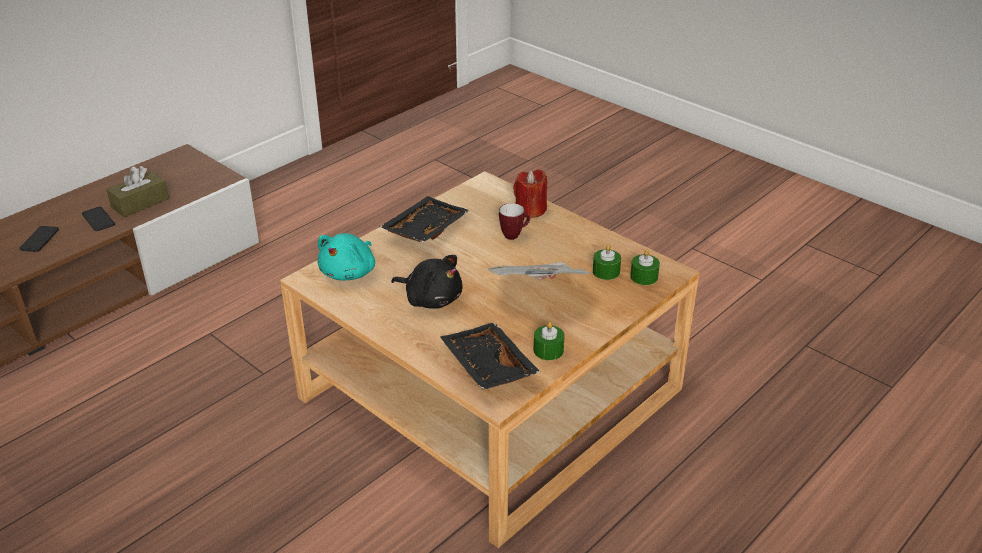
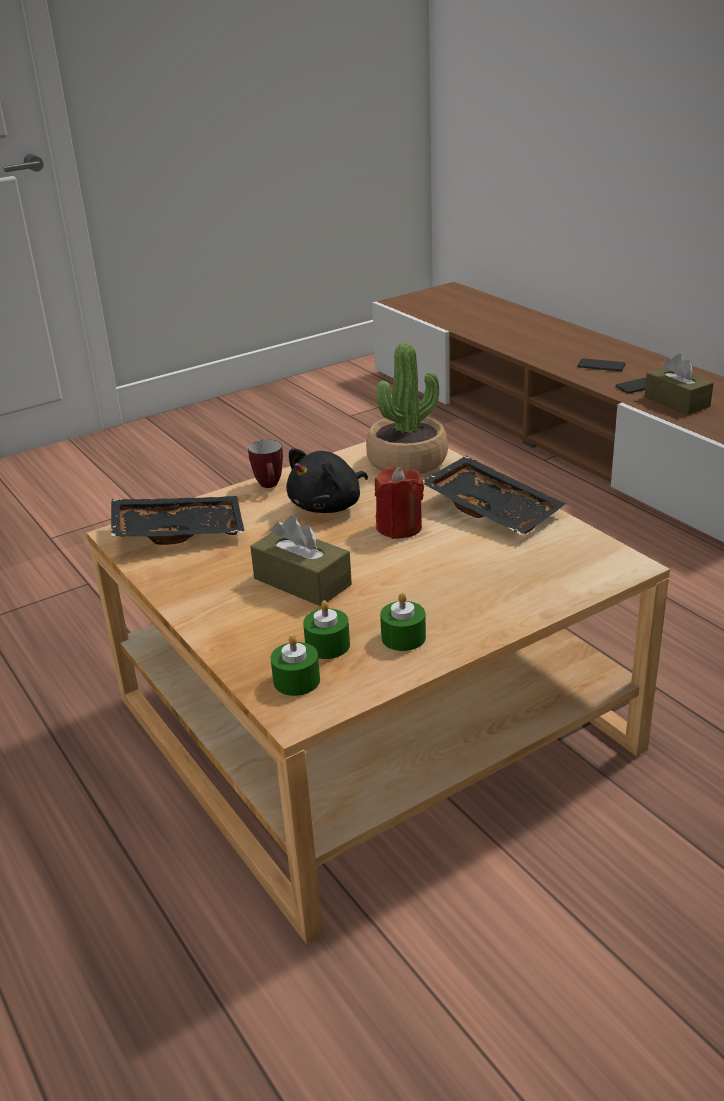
camera: 105 degrees right, 5 degrees down
turquoise plush toy [317,233,375,280] -> potted plant [366,343,448,474]
newspaper [488,262,592,281] -> brown tissue box [250,516,352,606]
mug [499,203,530,240] -> mug moved to [248,440,283,488]
red candle [513,169,547,218] -> red candle moved to [375,467,424,539]
green candle [533,322,565,360] -> green candle moved to [380,593,426,651]

